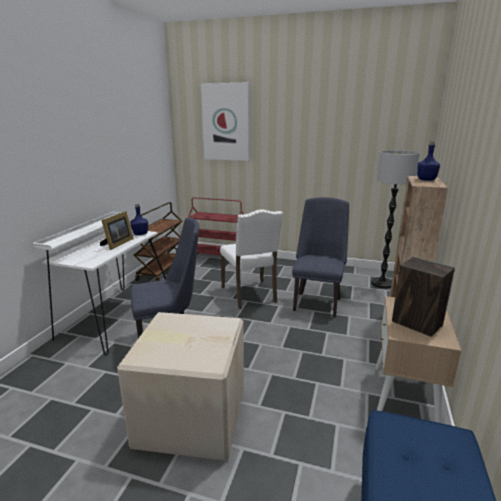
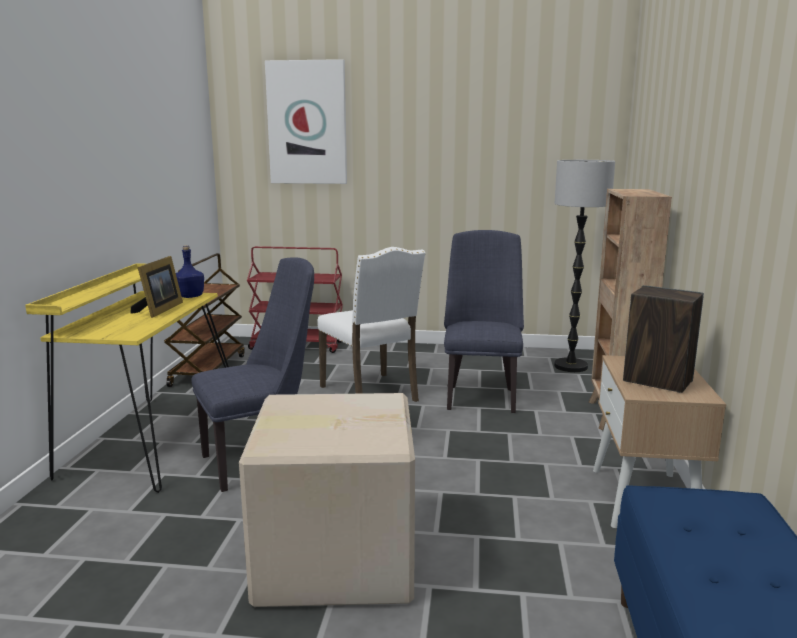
camera: 10 degrees left, 5 degrees down
white desk [33,212,166,355] -> yellow desk [25,263,229,493]
blue bottle [417,142,440,181] -> none

